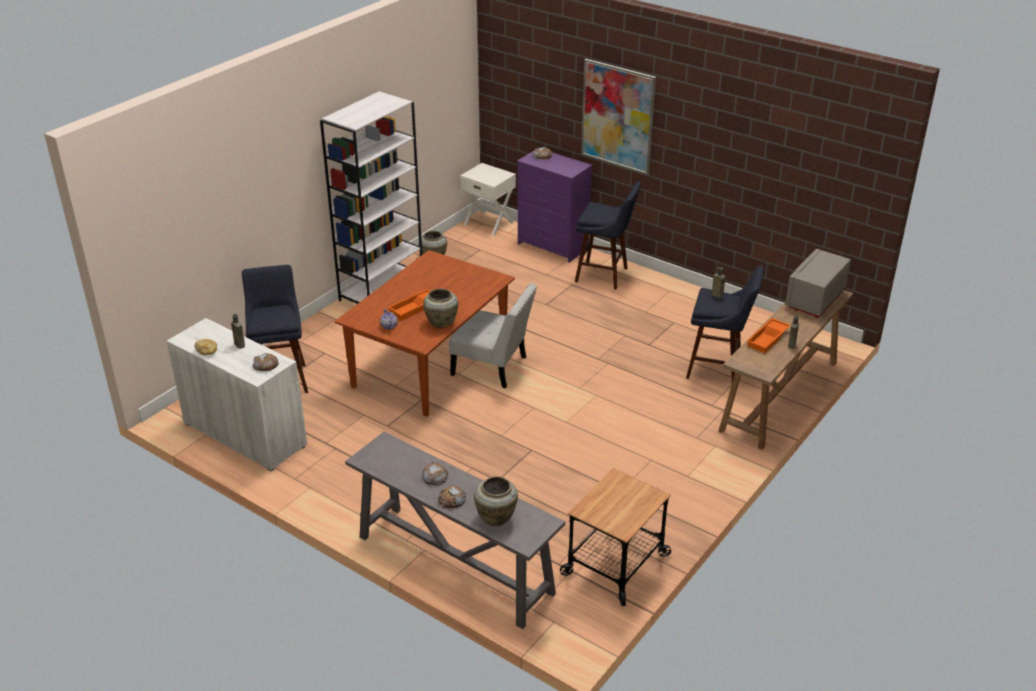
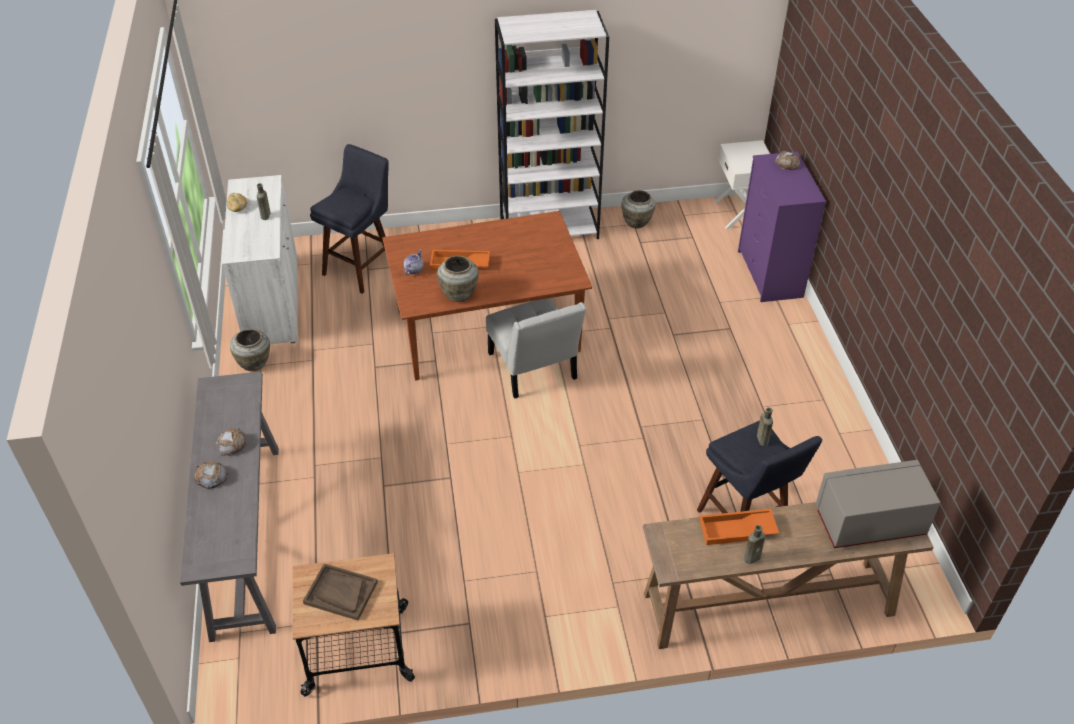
camera: 45 degrees right, 10 degrees up
bread [253,353,278,371] -> none
beige vase [474,476,518,526] -> beige vase moved to [230,329,270,371]
blue stool [575,181,641,290] -> none
picture [581,59,656,175] -> none
none -> brown tray [303,564,378,621]

